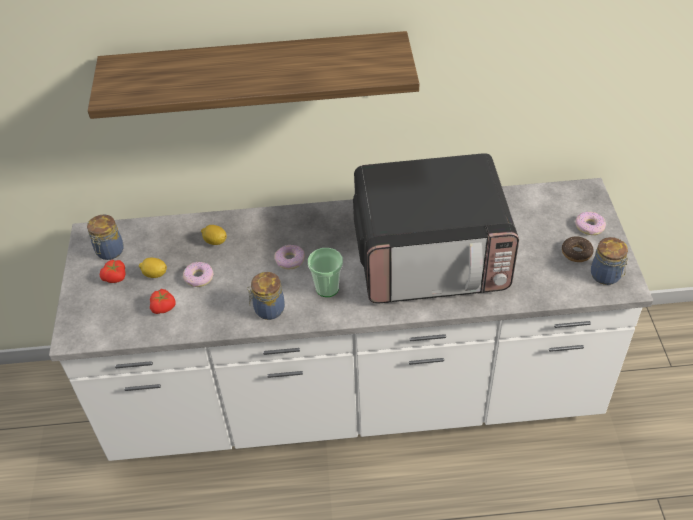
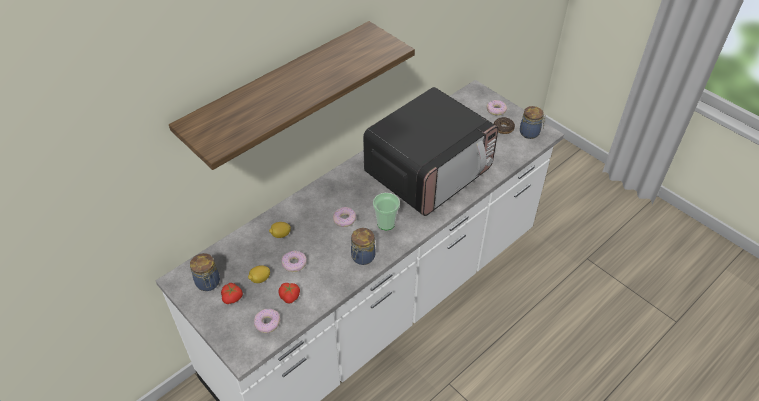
camera: 40 degrees left, 0 degrees up
none -> donut [254,309,280,333]

